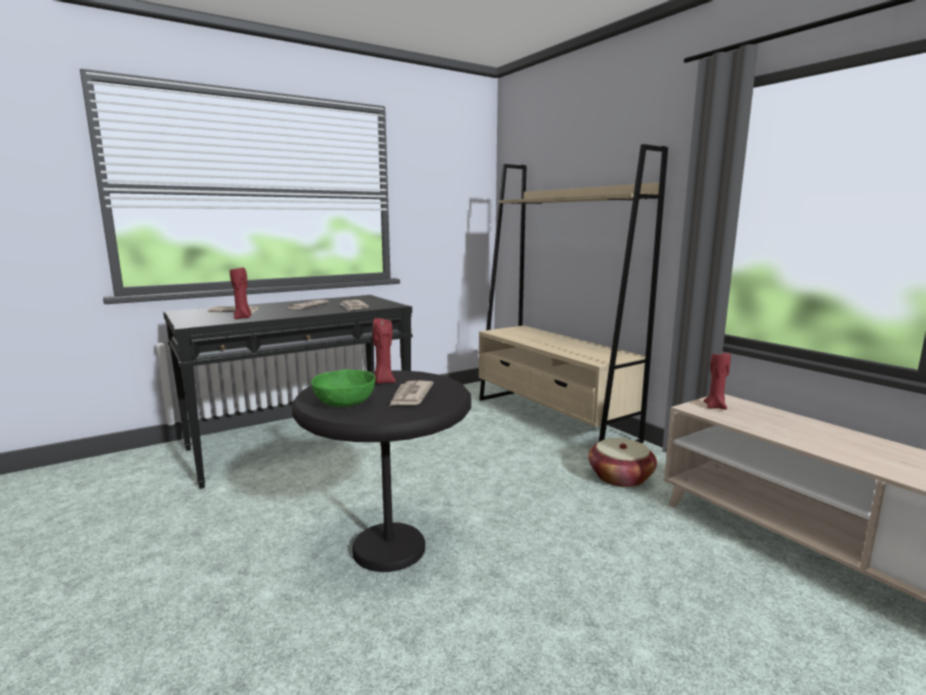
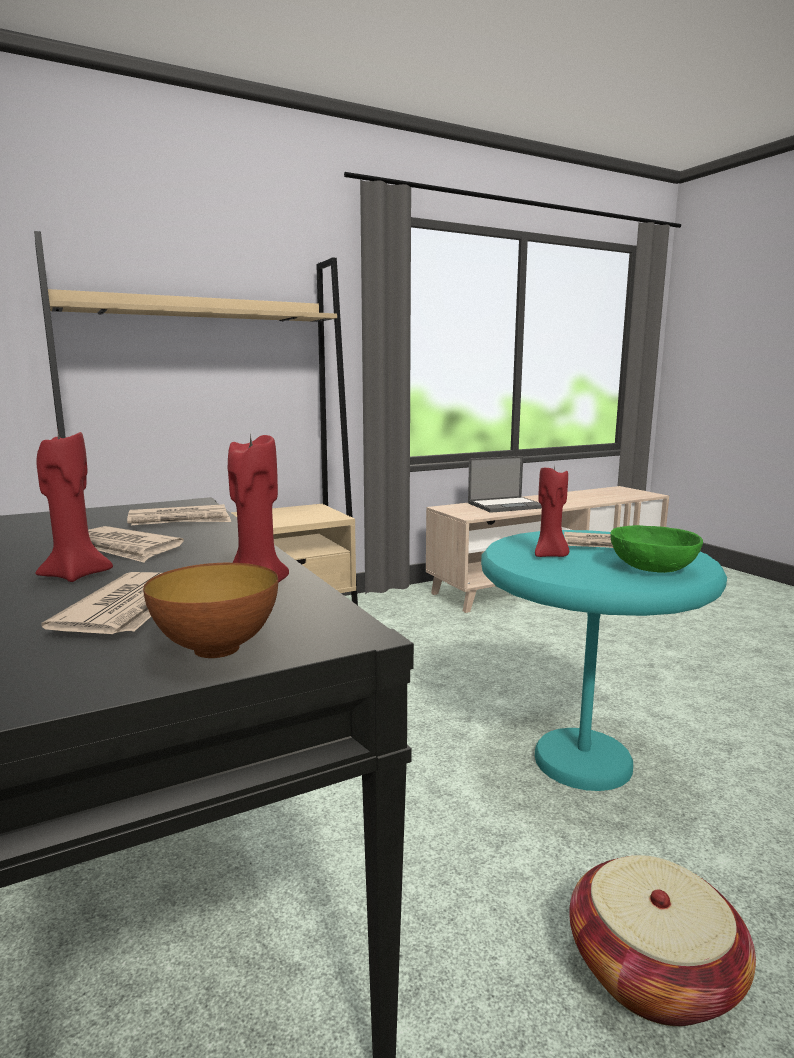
camera: 85 degrees left, 0 degrees up
black side table [292,370,471,572] -> turquoise side table [481,530,727,791]
basket [588,438,657,487] -> basket moved to [569,855,756,1026]
red candle [703,351,731,410] -> red candle moved to [35,428,113,582]
none -> bowl [143,563,278,658]
none -> laptop [468,456,542,513]

